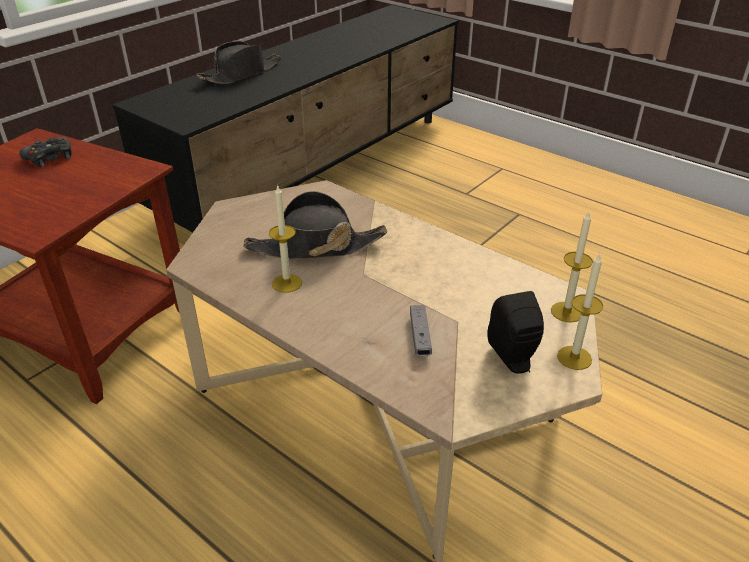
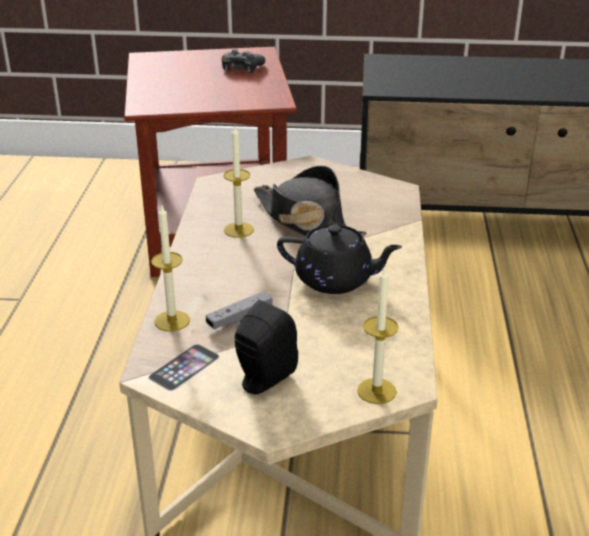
camera: 55 degrees right, 5 degrees down
black hat [197,41,281,84] -> none
candle [557,253,603,370] -> candle moved to [151,206,190,332]
none -> phone [149,344,219,391]
none -> black teapot [277,225,402,294]

